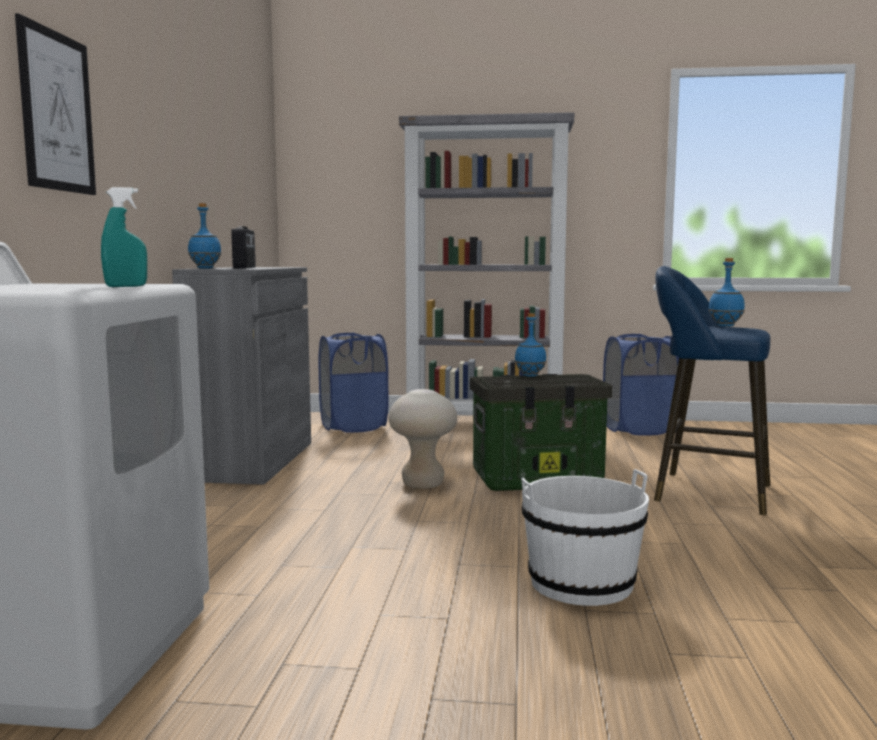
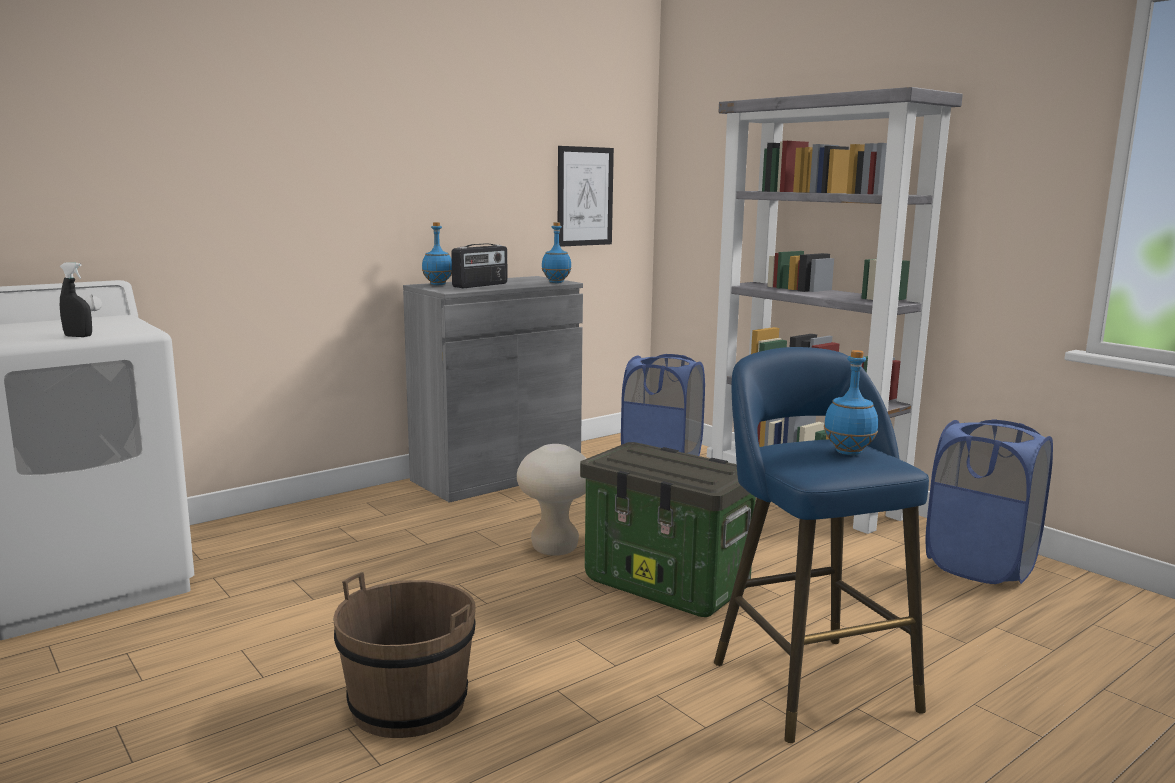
camera: 45 degrees right, 5 degrees up
picture [15,13,96,195] -> picture moved to [558,146,614,247]
turquoise spray bottle [101,187,147,287] -> black spray bottle [60,263,92,337]
blue bottle [515,313,547,377] -> blue bottle moved to [541,222,572,283]
white bucket [521,469,649,606] -> brown bucket [333,572,476,738]

